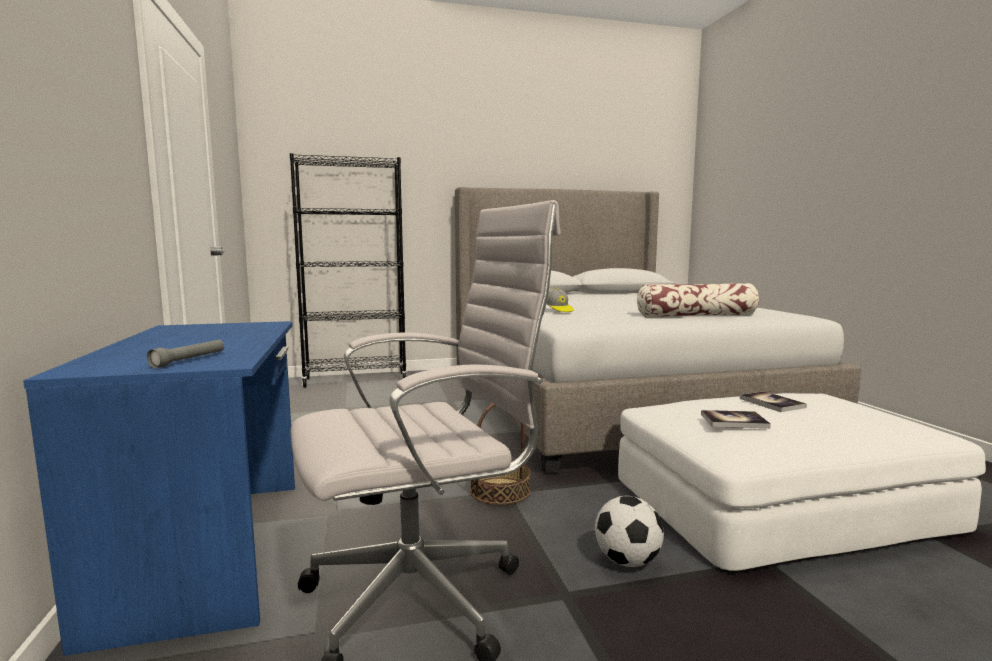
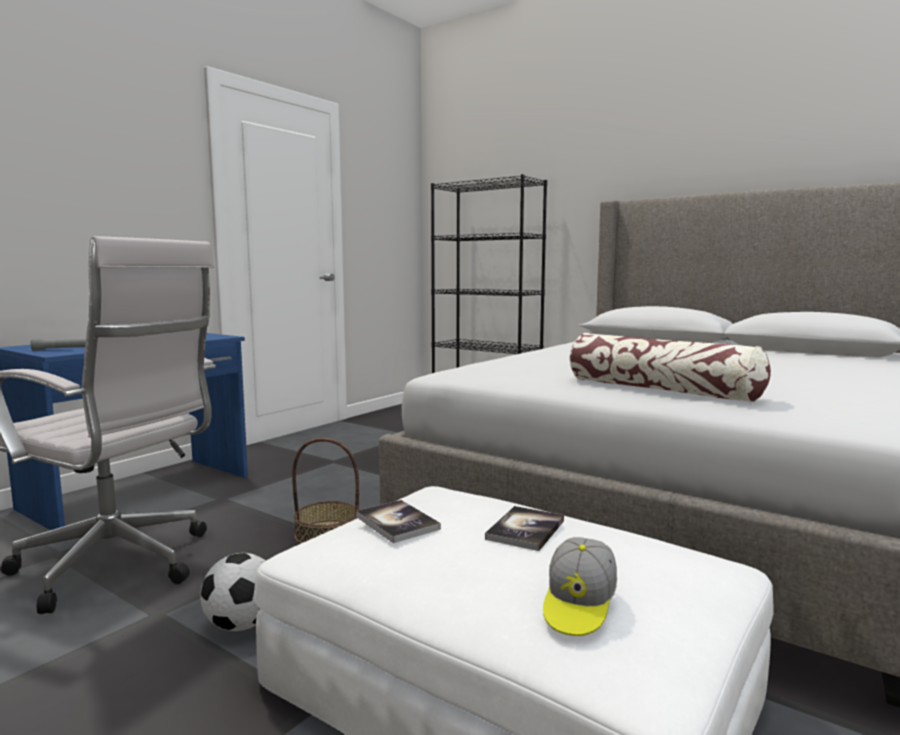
camera: 50 degrees right, 0 degrees up
cap [546,288,574,312] -> cap moved to [543,537,617,636]

